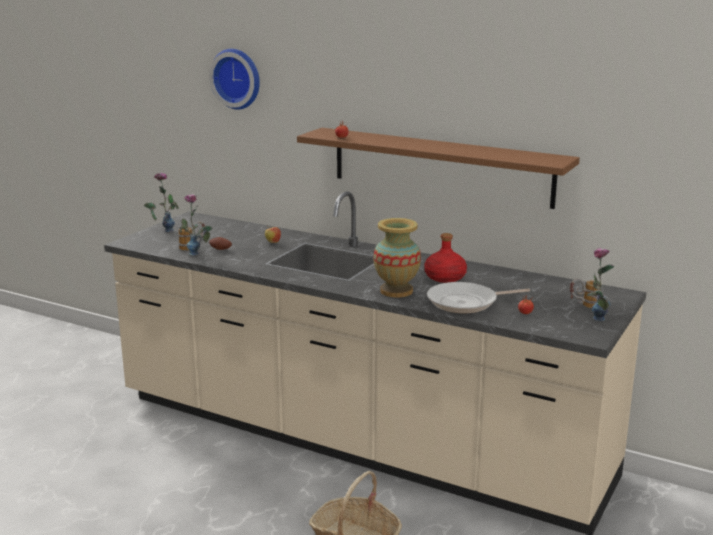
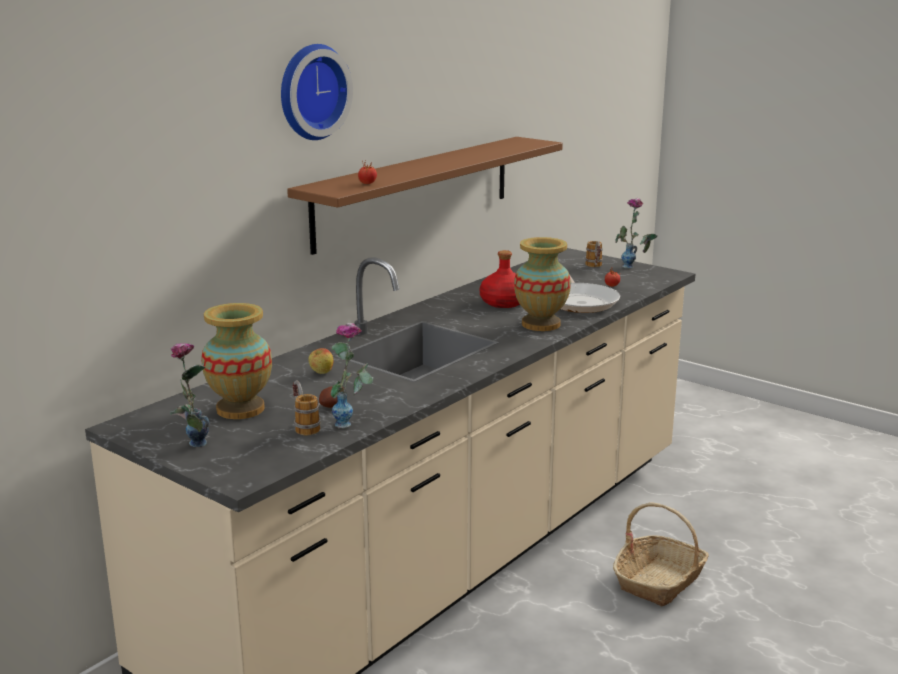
camera: 80 degrees left, 0 degrees up
wall clock [209,49,260,110] -> wall clock moved to [281,44,353,140]
none -> vase [201,303,272,419]

